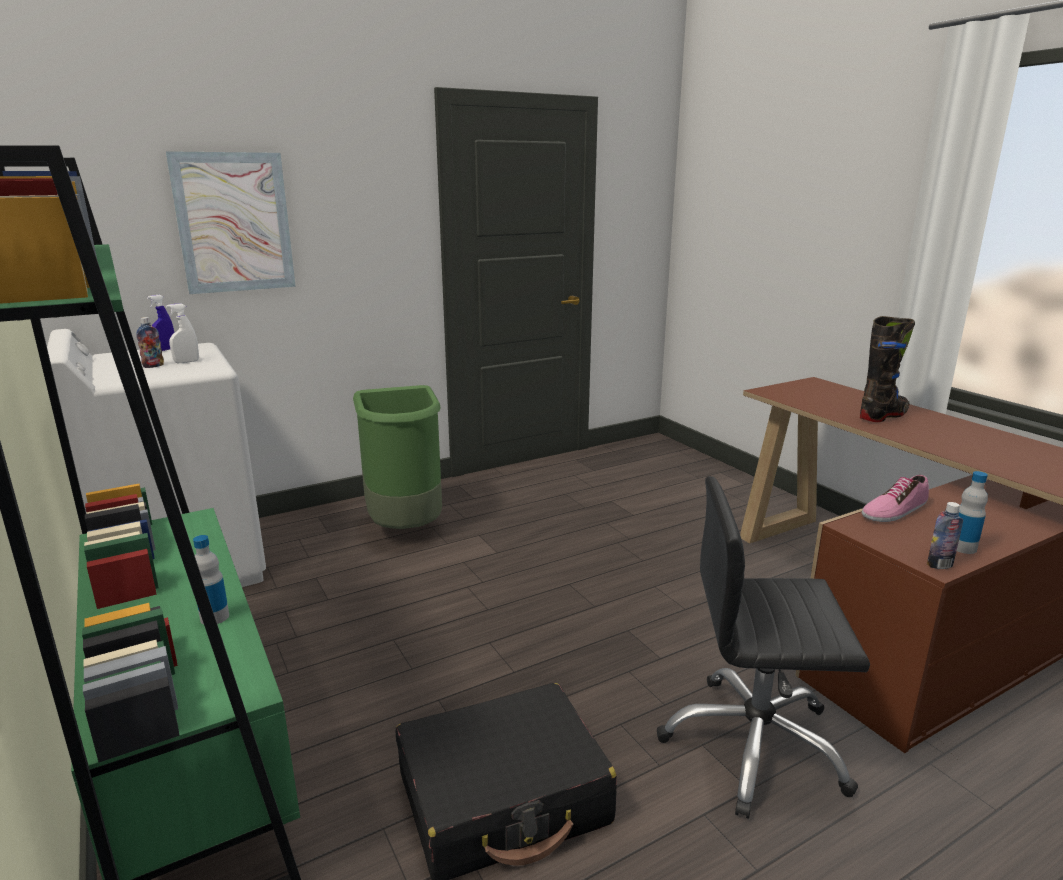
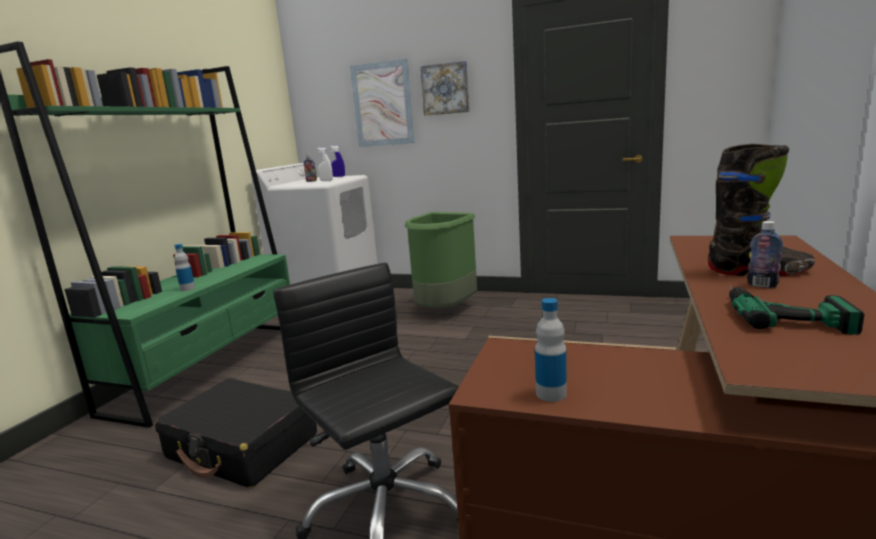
camera: 50 degrees right, 5 degrees down
shoe [862,475,929,522] -> none
bottle [927,502,963,569] -> bottle moved to [747,221,783,288]
none -> picture [420,61,470,116]
none -> power drill [729,286,865,335]

